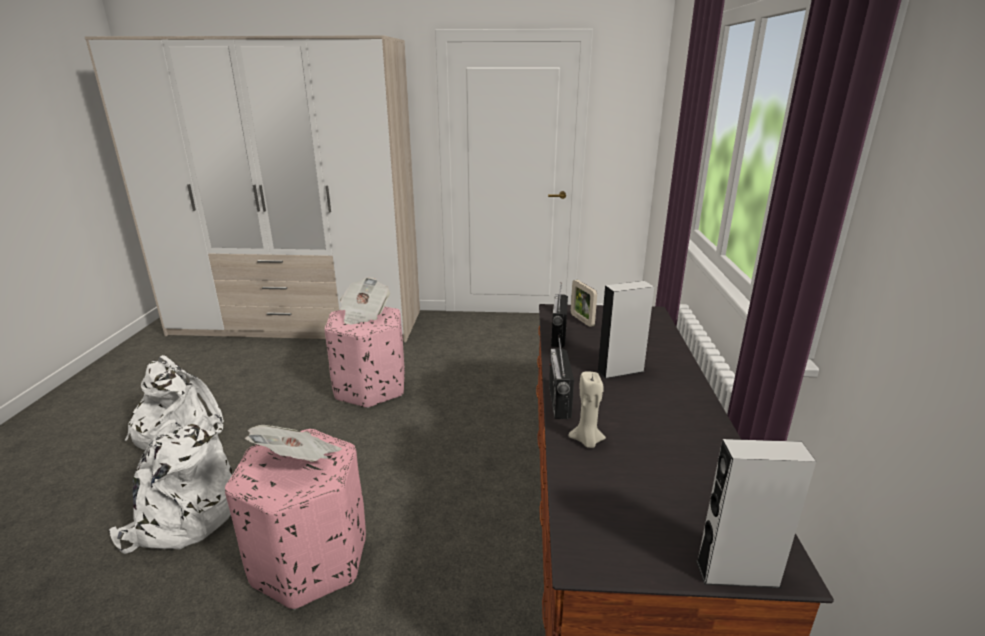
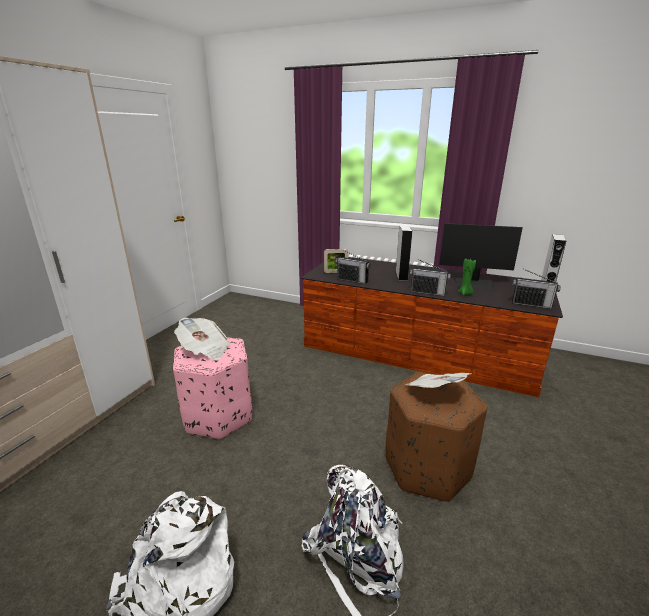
camera: 70 degrees left, 0 degrees up
pink ottoman [225,429,366,610] -> brown ottoman [386,372,487,502]
beige candle [568,371,606,448] -> green candle [458,257,476,296]
none -> monitor [439,223,523,290]
none -> radio [512,269,561,309]

